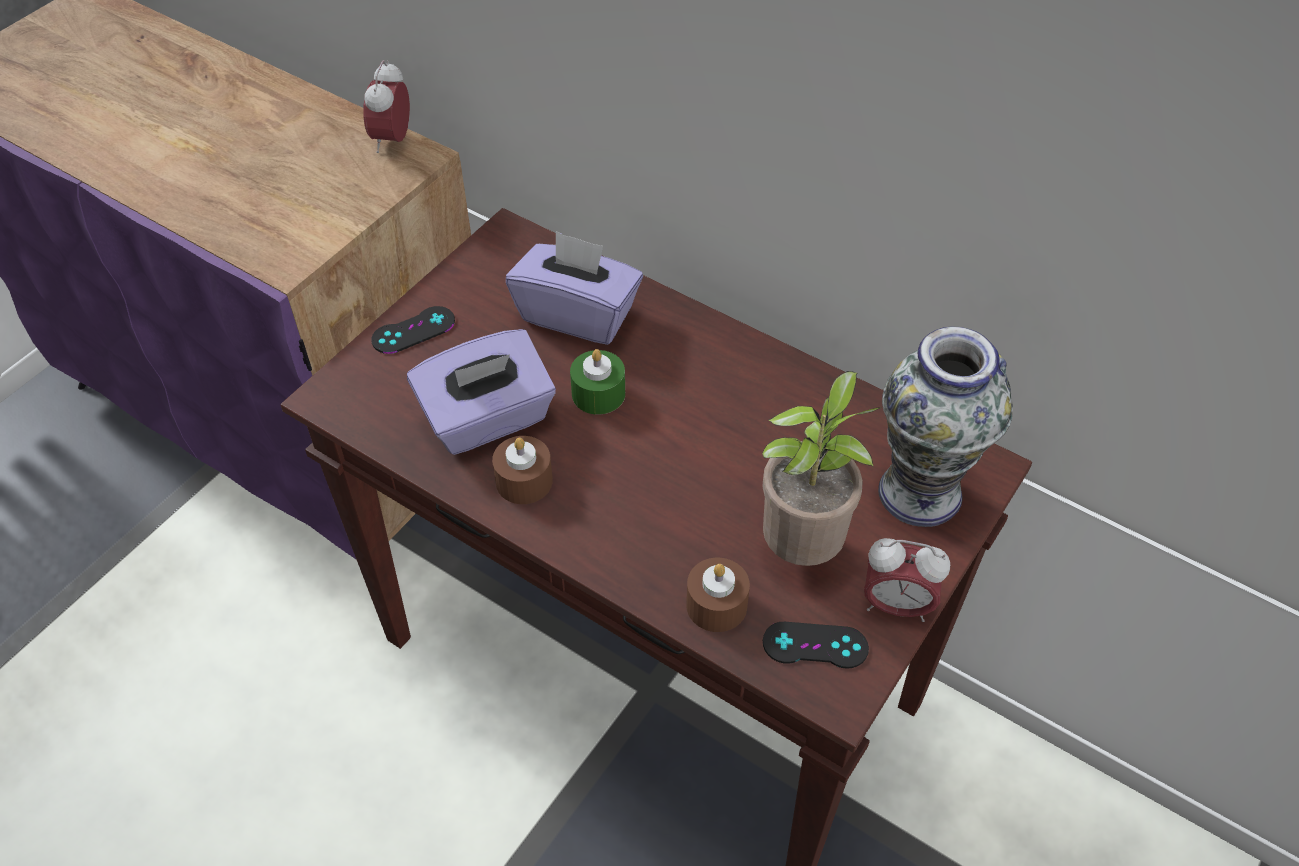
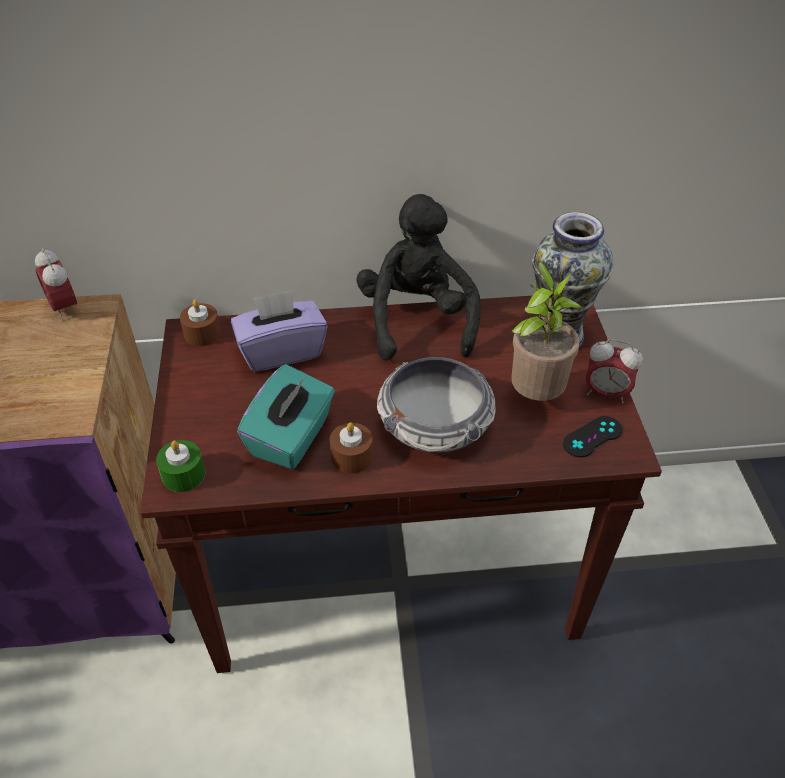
camera: 40 degrees left, 5 degrees down
black game controller [371,306,455,354] -> none
purple tissue box [407,329,556,455] -> turquoise tissue box [237,364,335,469]
green candle [570,349,625,415] -> green candle moved to [156,440,205,492]
brown candle [686,558,750,632] -> brown candle moved to [180,300,221,346]
alarm clock [864,538,950,622] -> alarm clock turned 45 degrees clockwise [586,339,643,403]
none -> black plush toy [357,194,481,361]
none -> bowl [377,357,496,453]

